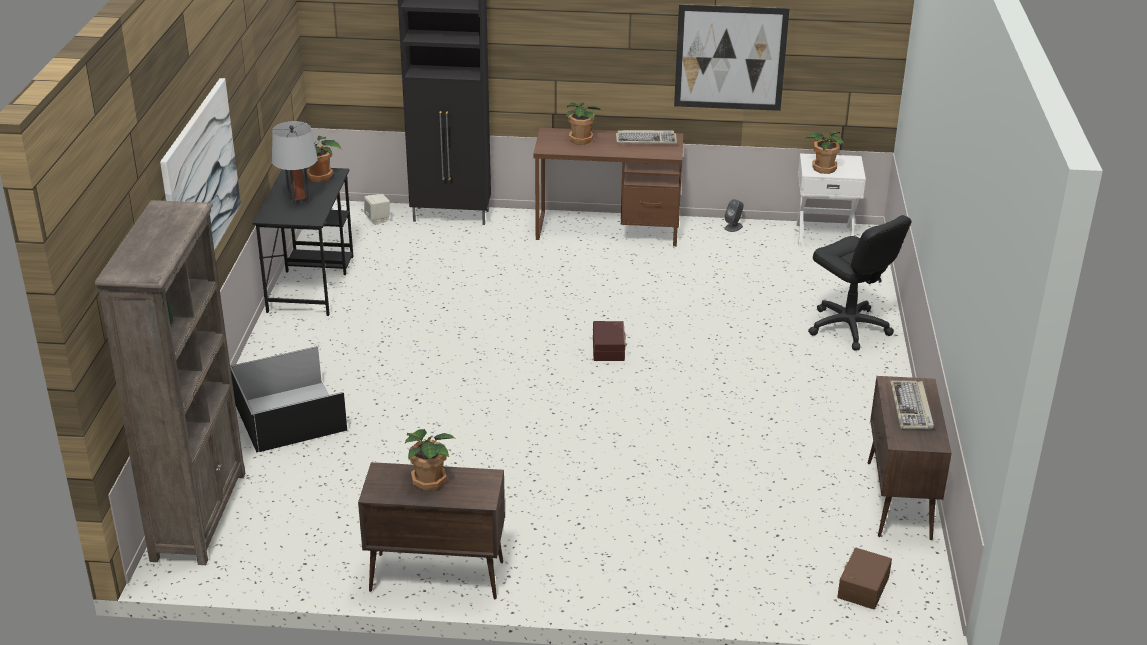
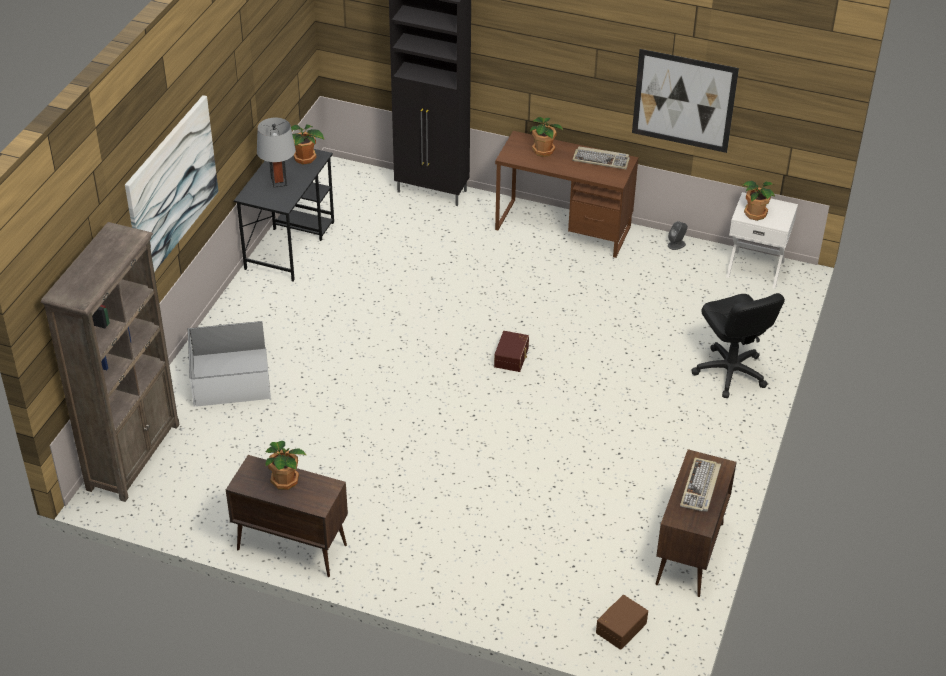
camera: 15 degrees right, 10 degrees up
black storage box [230,346,348,453] -> white storage box [188,321,271,407]
beige speaker [364,194,390,225] -> none

